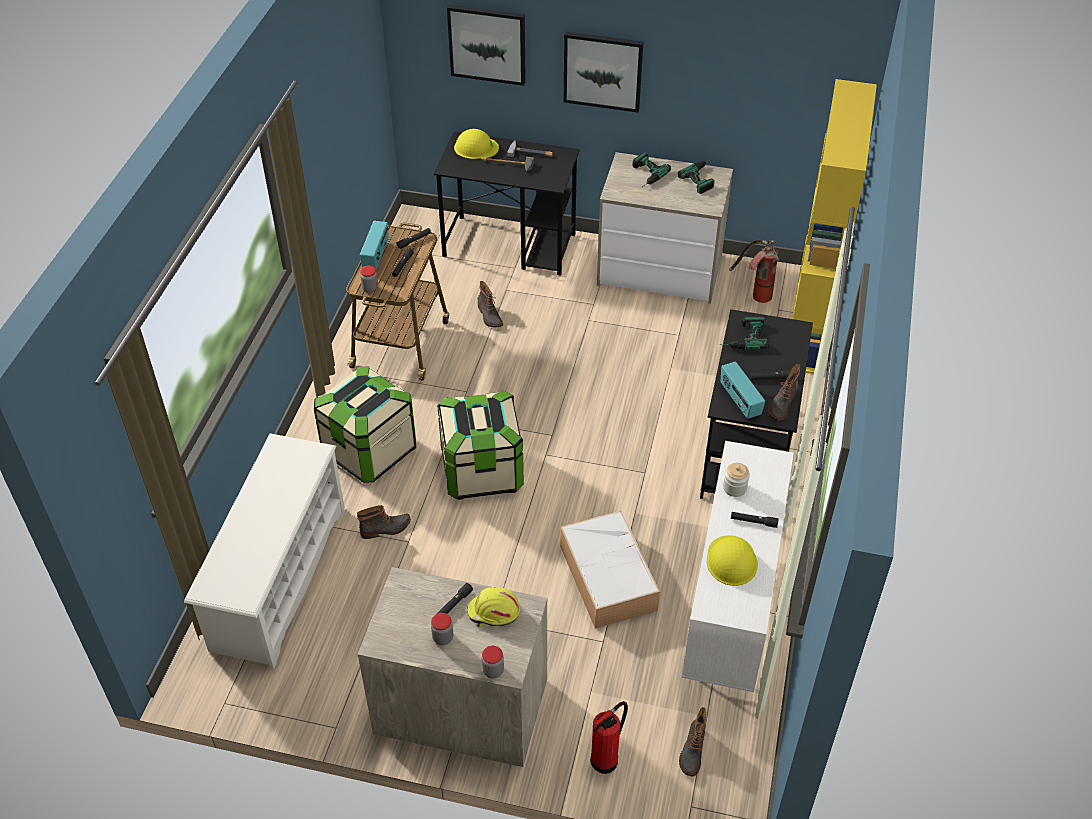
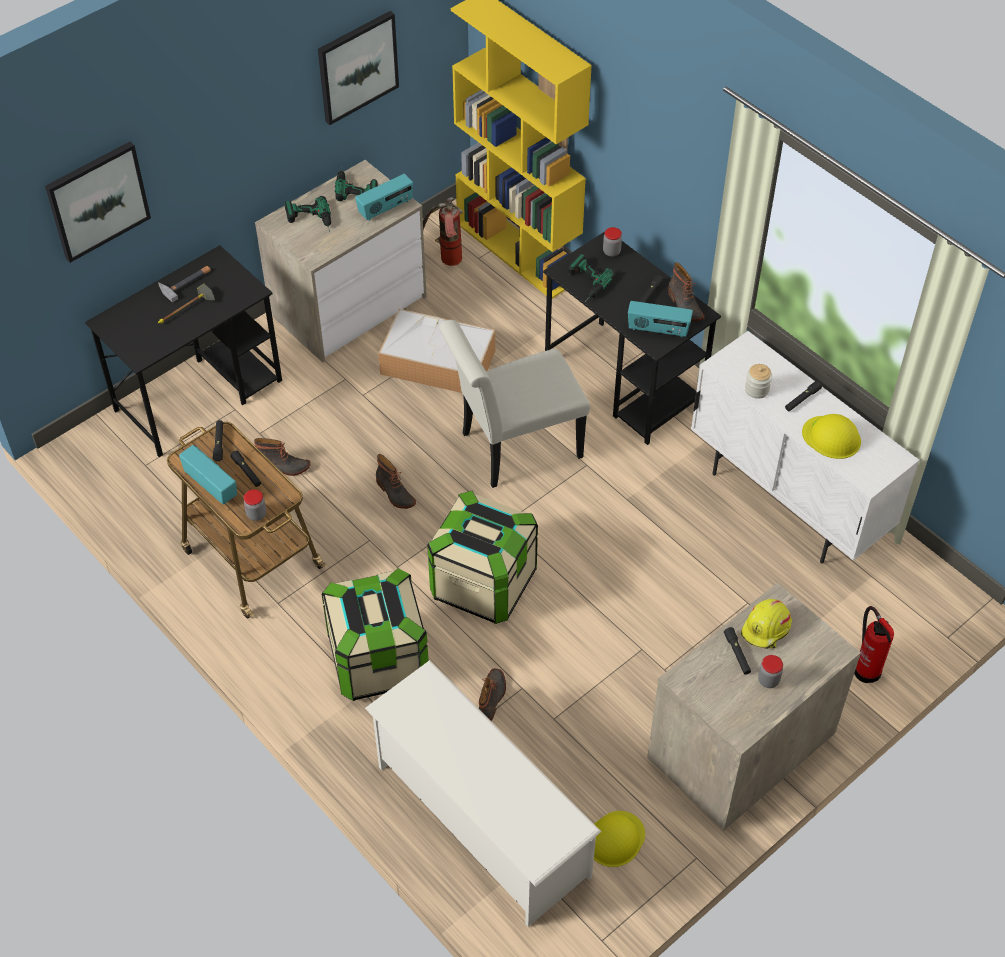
camera: 55 degrees left, 5 degrees up
yellow hard hat [454,129,499,159] -> yellow hard hat moved to [594,811,645,867]
jar [482,646,504,679] -> jar moved to [603,227,622,257]
storage box [560,511,660,629] -> storage box moved to [378,309,495,393]
picture [564,32,643,113] -> picture moved to [318,11,399,125]
boot [679,707,706,776] -> boot moved to [376,454,416,509]
none -> radio [355,174,413,221]
none -> white chair [439,320,590,488]

